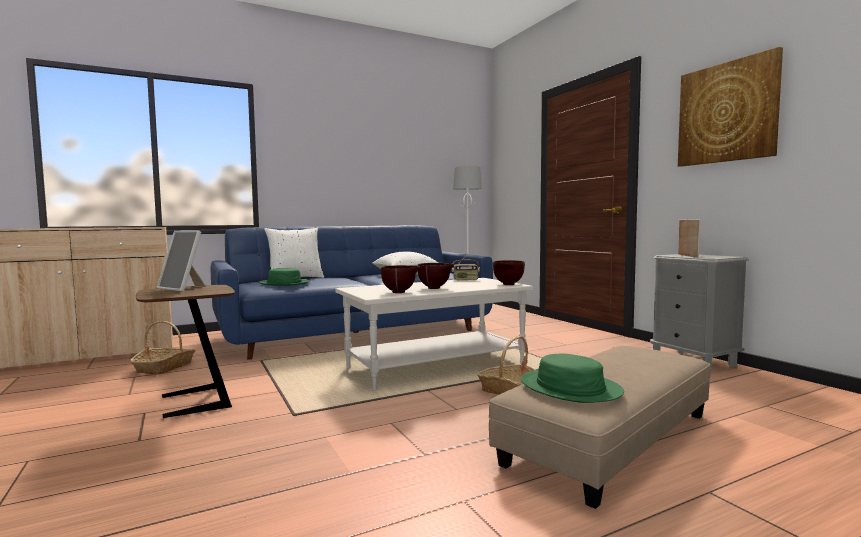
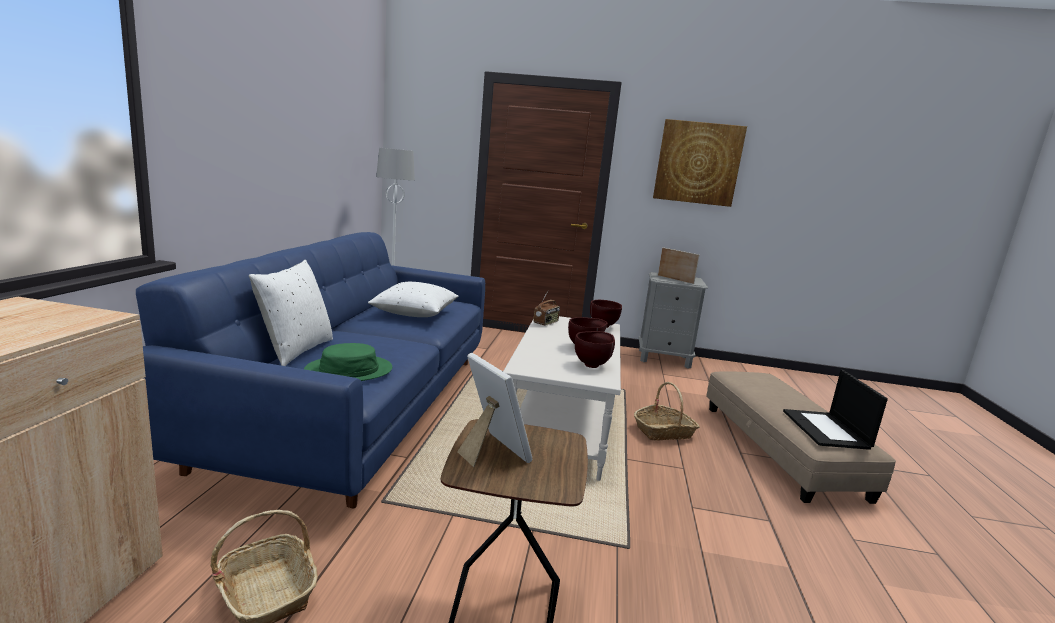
camera: 55 degrees left, 10 degrees up
picture frame [157,231,206,292] -> picture frame turned 105 degrees counterclockwise [457,353,532,467]
green hat [521,354,624,403] -> laptop [783,370,888,450]

